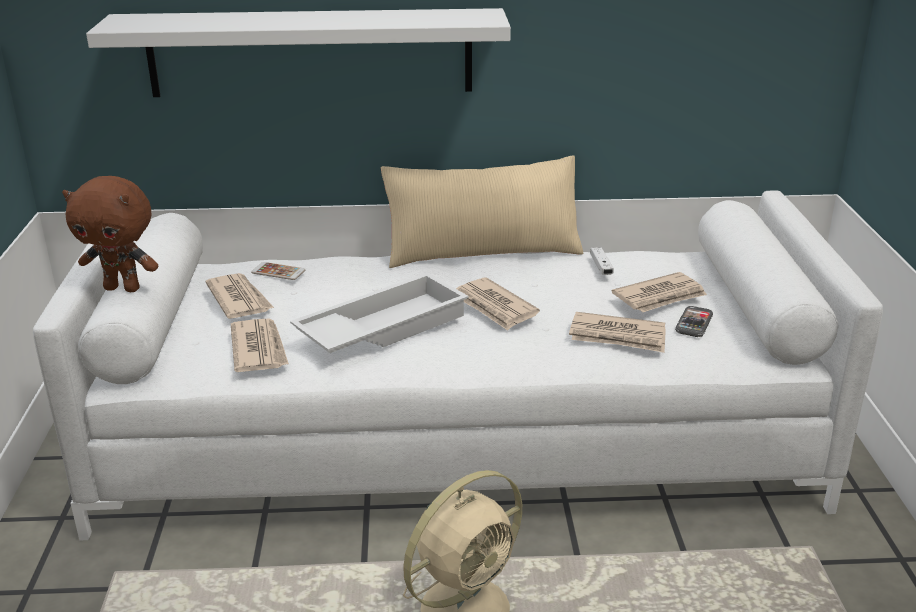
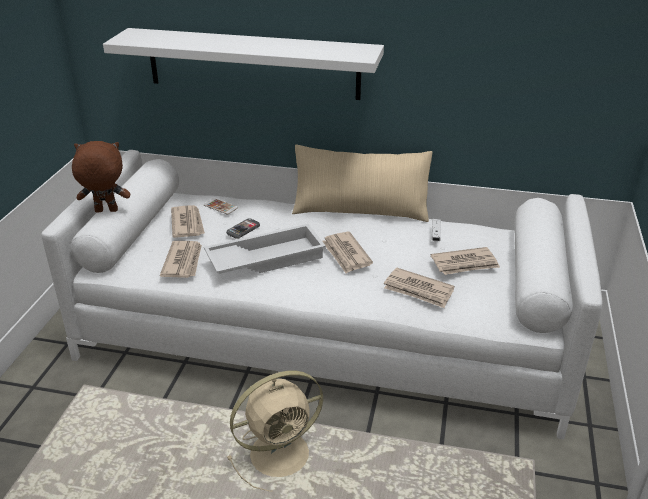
camera: 15 degrees right, 5 degrees up
brown plush toy [62,176,158,292] -> brown plush toy turned 150 degrees clockwise [72,141,130,212]
phone [675,306,713,337] -> phone moved to [226,219,260,239]

